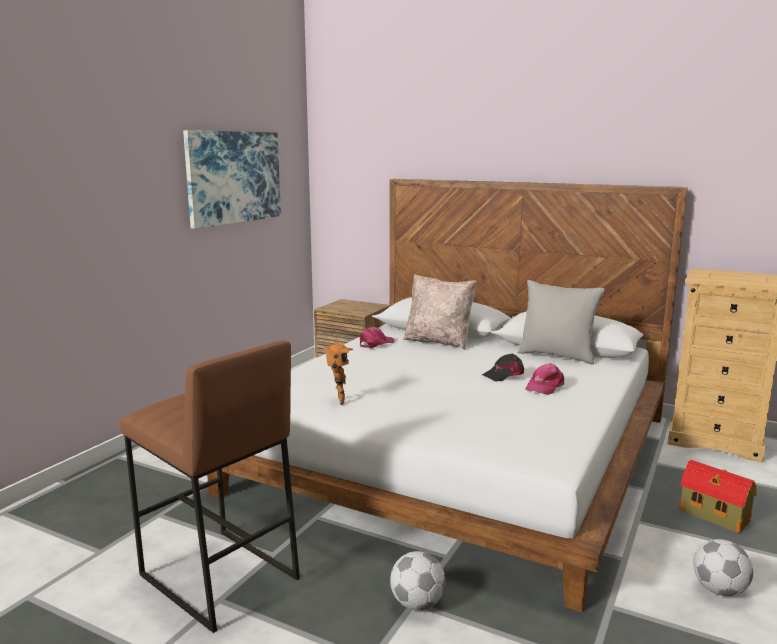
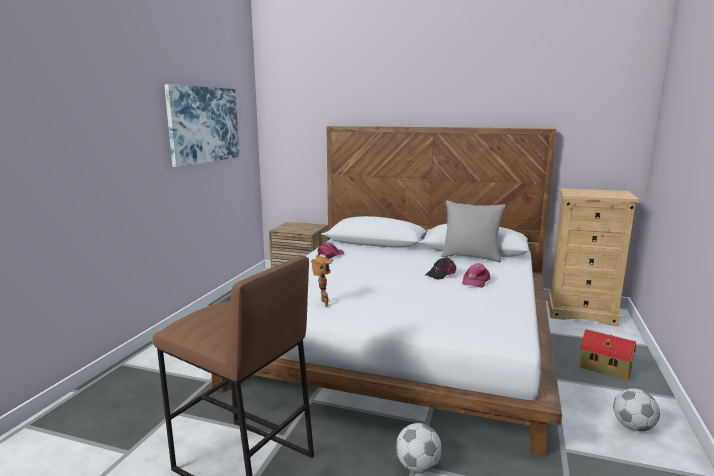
camera: 10 degrees left, 0 degrees up
beige pillow [403,275,477,349] -> none

